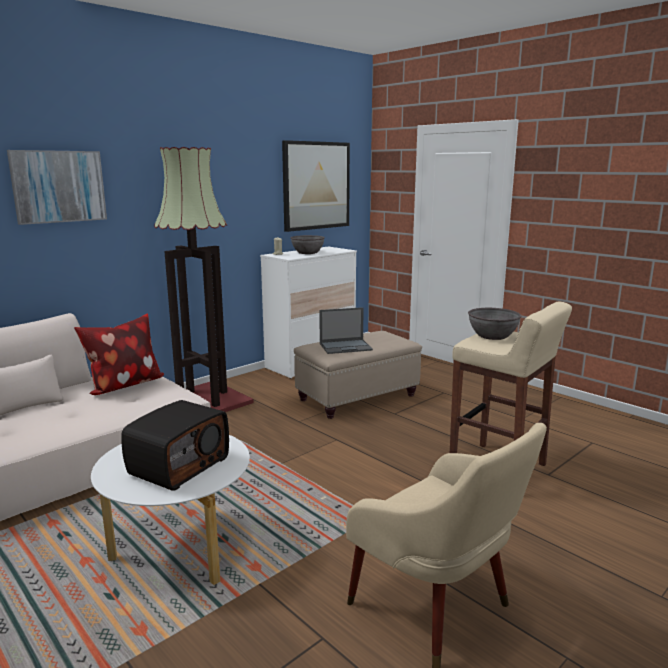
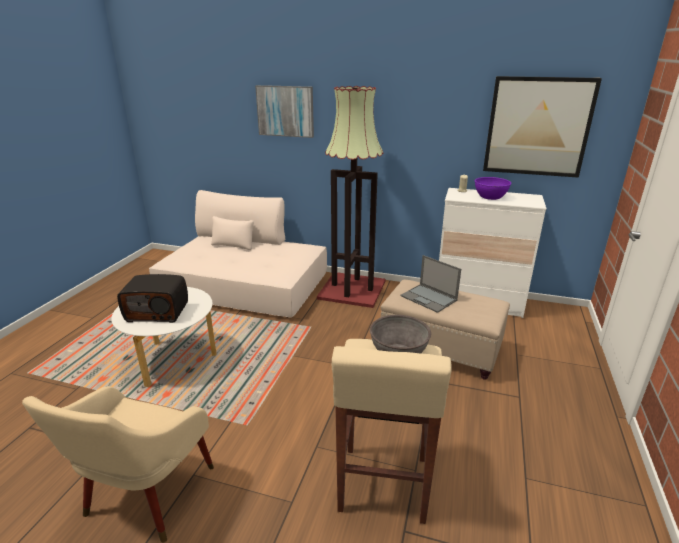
camera: 60 degrees right, 10 degrees up
pillow [74,314,164,395] -> none
grey bowl [291,235,325,254] -> purple bowl [475,177,512,200]

